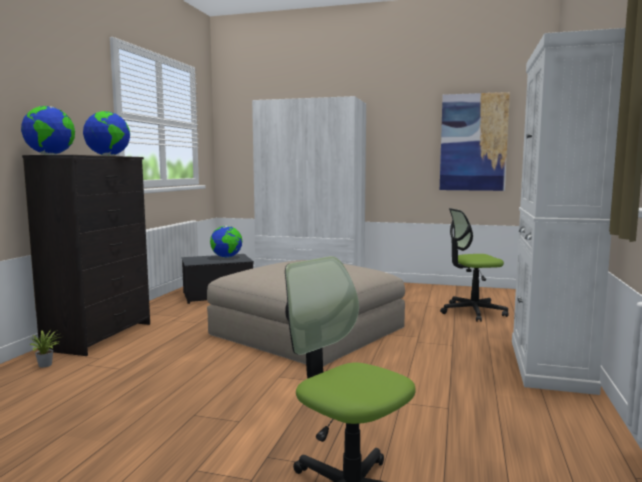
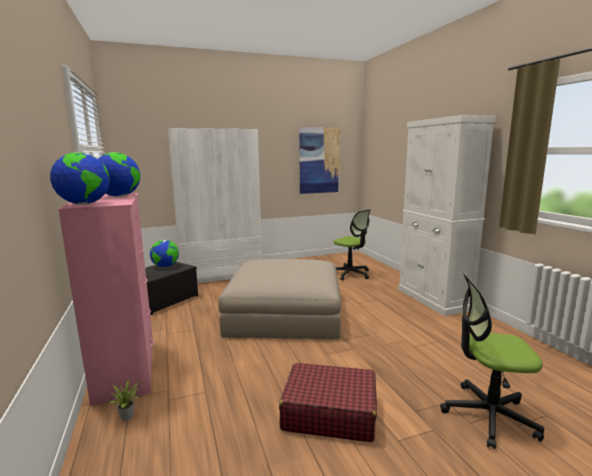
camera: 35 degrees left, 5 degrees up
black dresser [22,155,150,356] -> pink dresser [58,193,154,406]
office chair [440,208,509,322] -> office chair turned 90 degrees counterclockwise [334,209,370,280]
none -> red suitcase [279,363,377,442]

